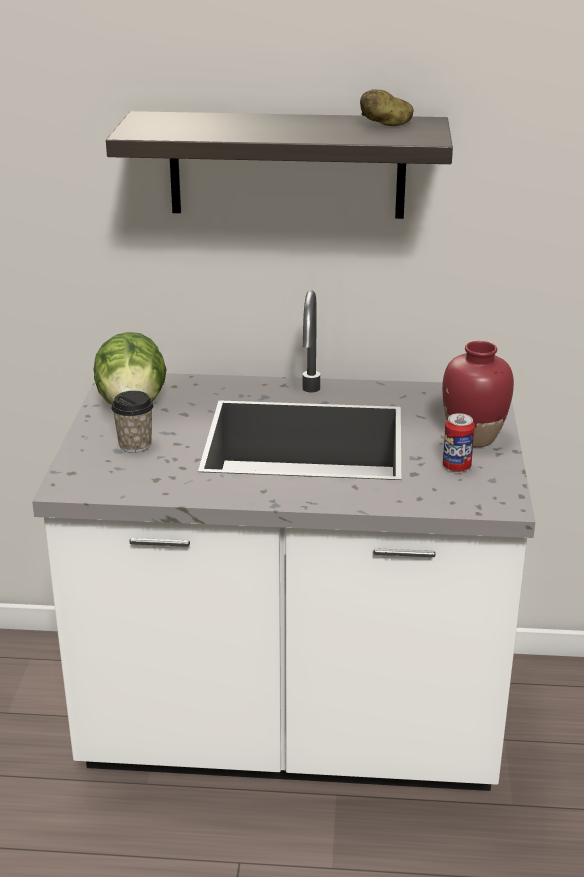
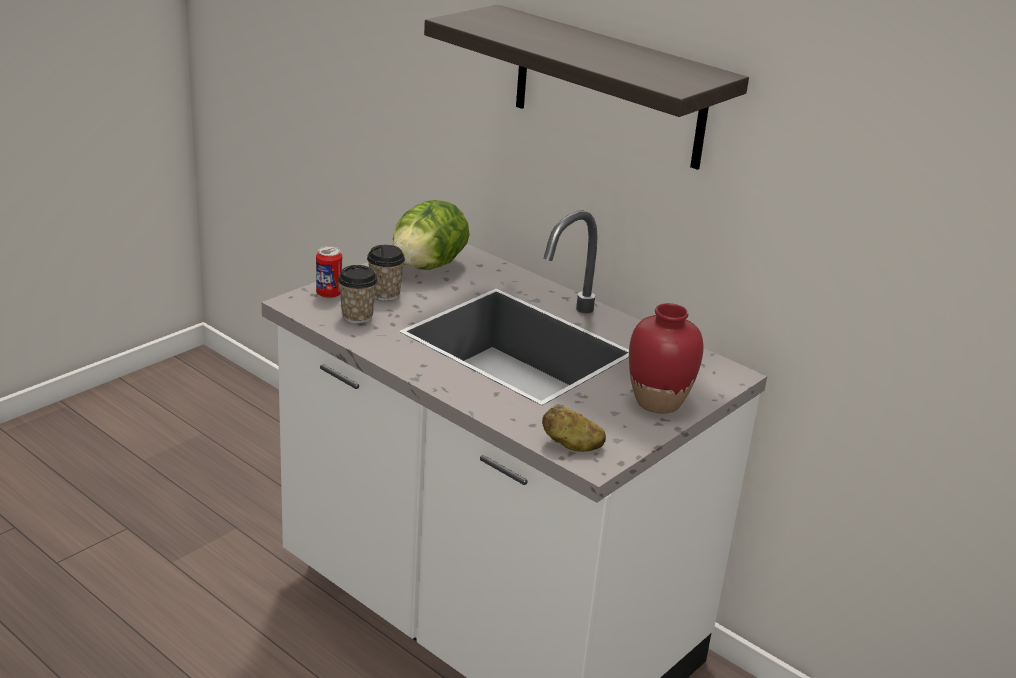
camera: 35 degrees right, 0 degrees up
potato [360,89,413,126] -> potato moved to [542,407,606,452]
can [443,413,475,472] -> can moved to [316,246,342,298]
none -> cup [338,265,378,323]

